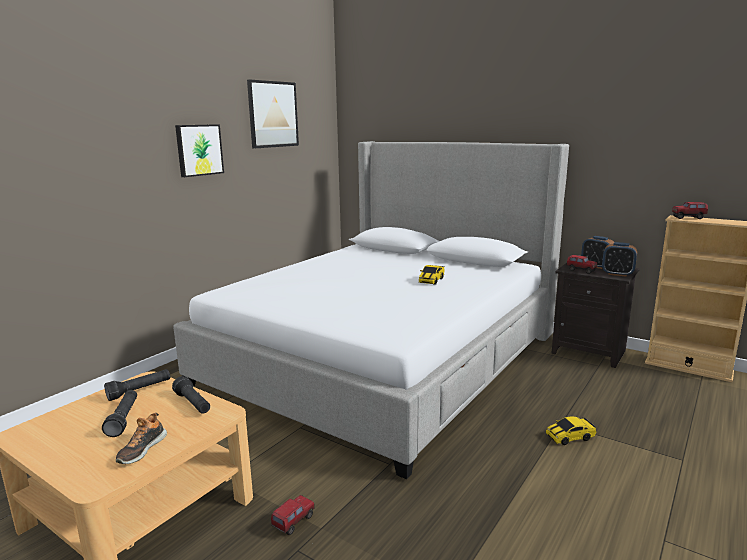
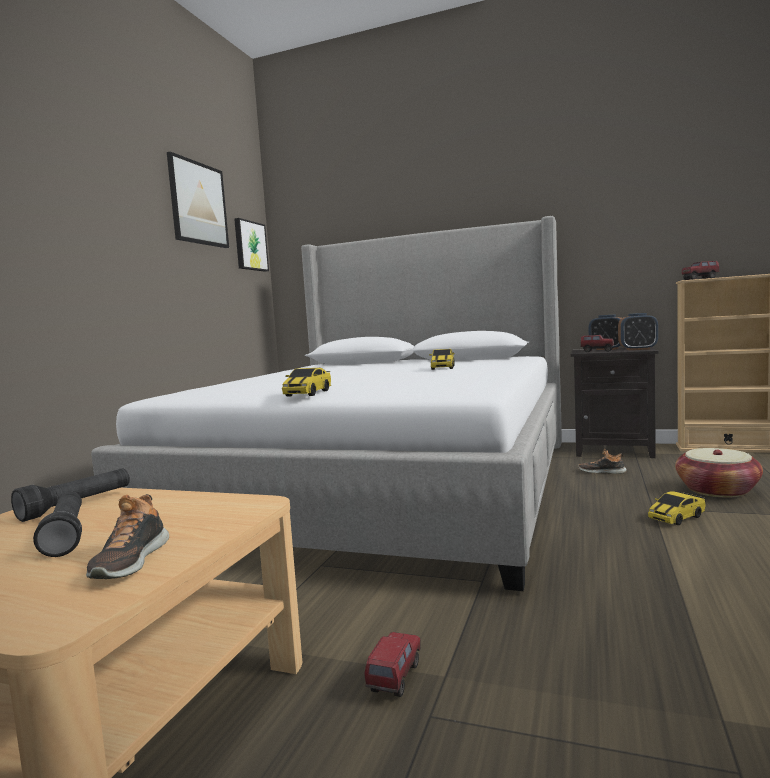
camera: 15 degrees left, 10 degrees down
black flashlight [172,376,210,413] -> none
picture [175,124,224,177] -> picture moved to [234,218,269,272]
none -> toy car [282,368,331,397]
none -> shoe [578,449,627,474]
none -> basket [675,448,763,497]

